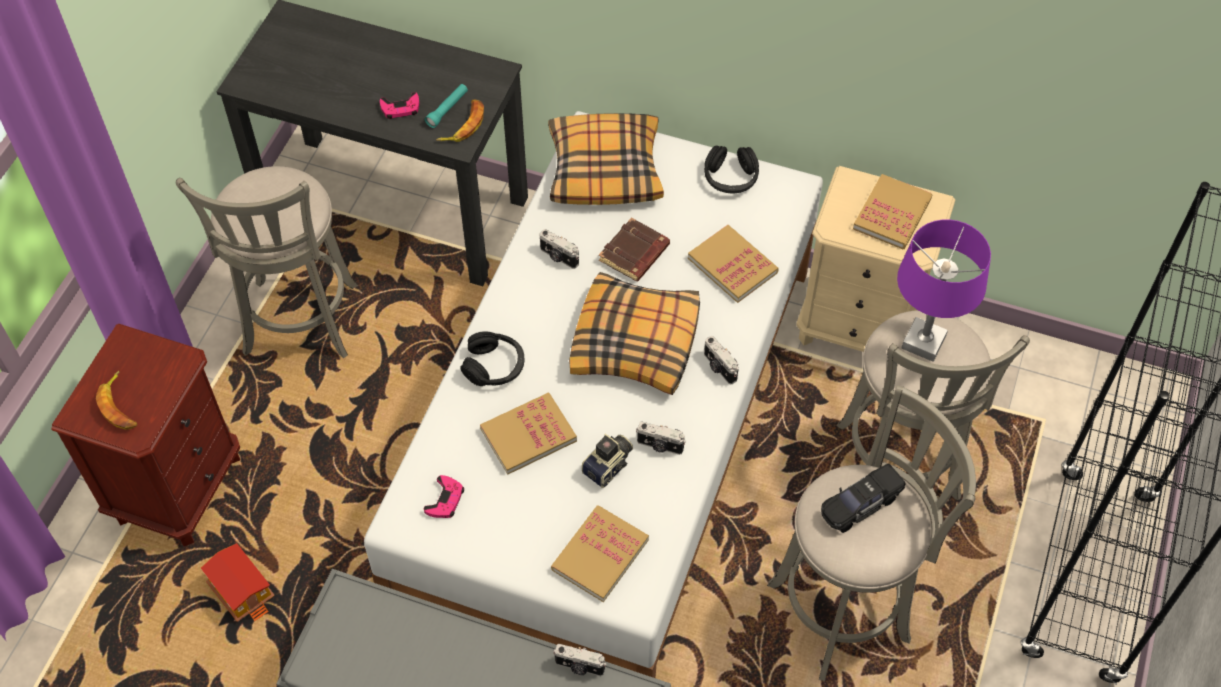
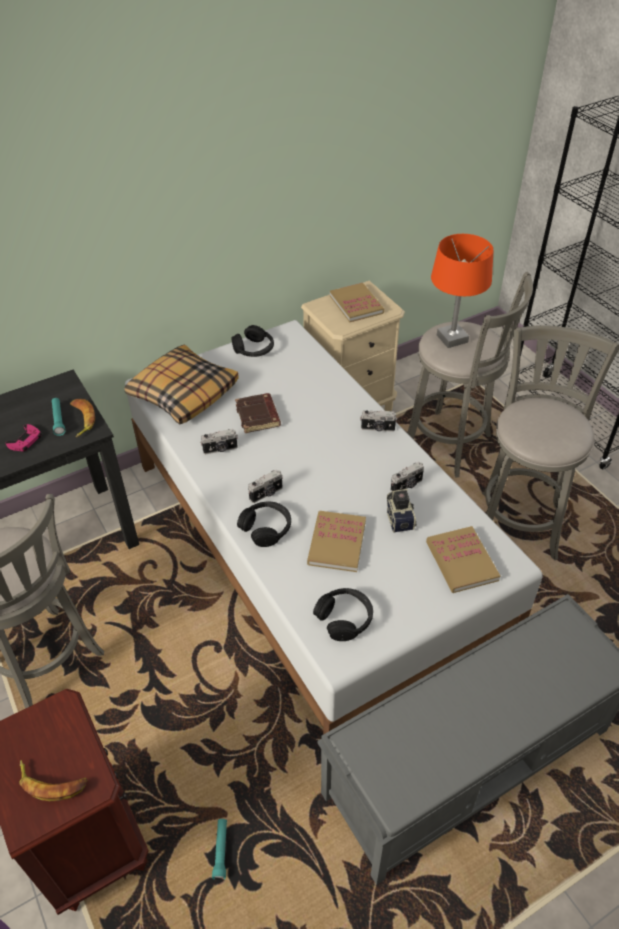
camera: 50 degrees left, 10 degrees down
toy house [201,543,274,622] -> turquoise flashlight [212,819,227,880]
pink game controller [424,475,464,518] -> black headphones [313,588,373,641]
camera [553,644,607,676] -> camera moved to [248,469,283,503]
pillow [569,272,700,395] -> none
book [688,225,779,303] -> none
black toy car [821,464,906,533] -> none
purple table lamp [897,220,991,362] -> orange table lamp [431,234,494,348]

